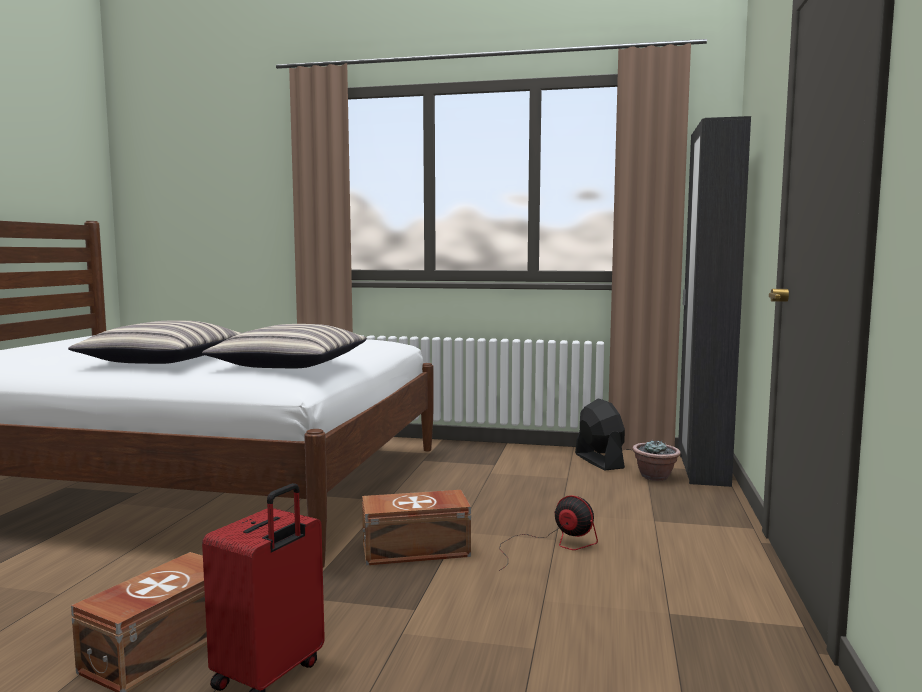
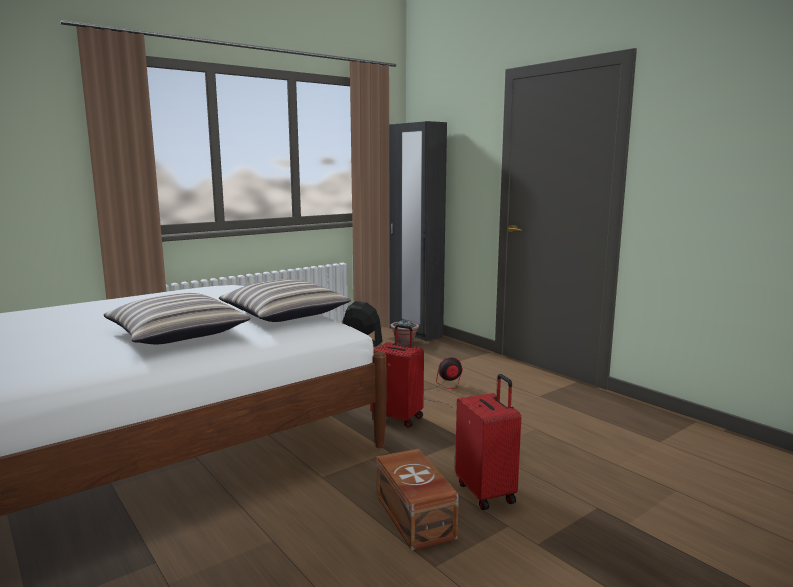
camera: 50 degrees left, 5 degrees up
brown storage box [362,490,471,565] -> red suitcase [370,324,424,428]

